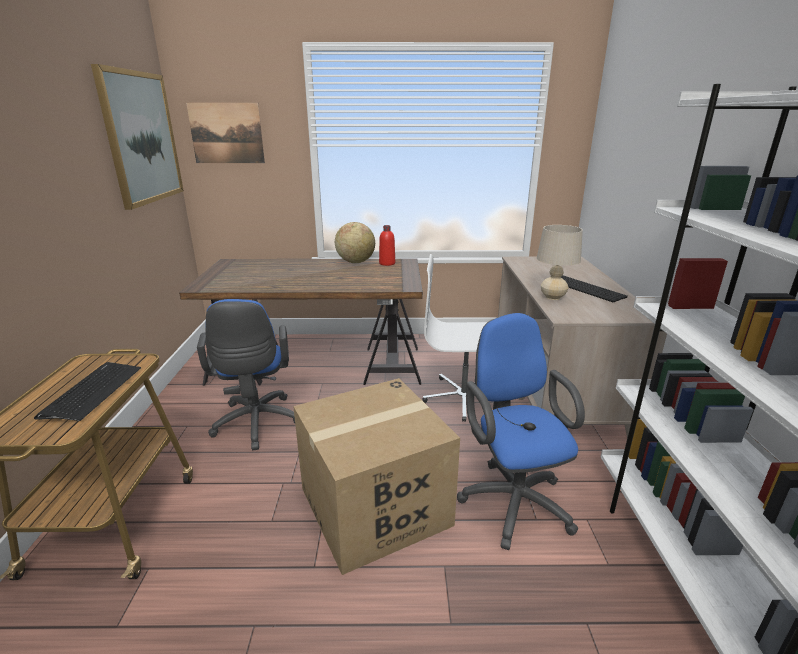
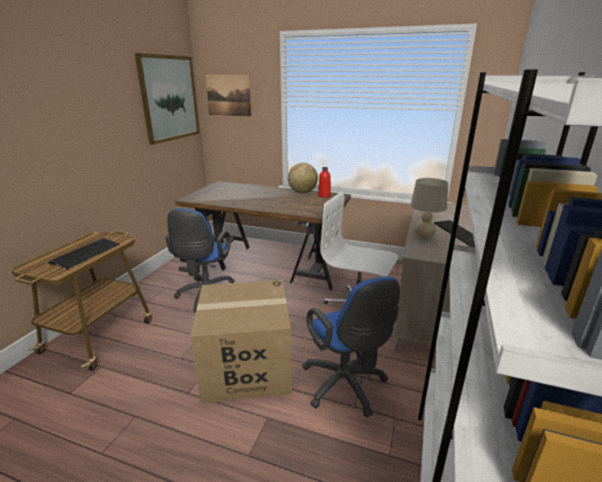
camera: 20 degrees right, 0 degrees up
blue office chair [457,313,585,550] -> blue office chair turned 150 degrees clockwise [302,277,400,417]

